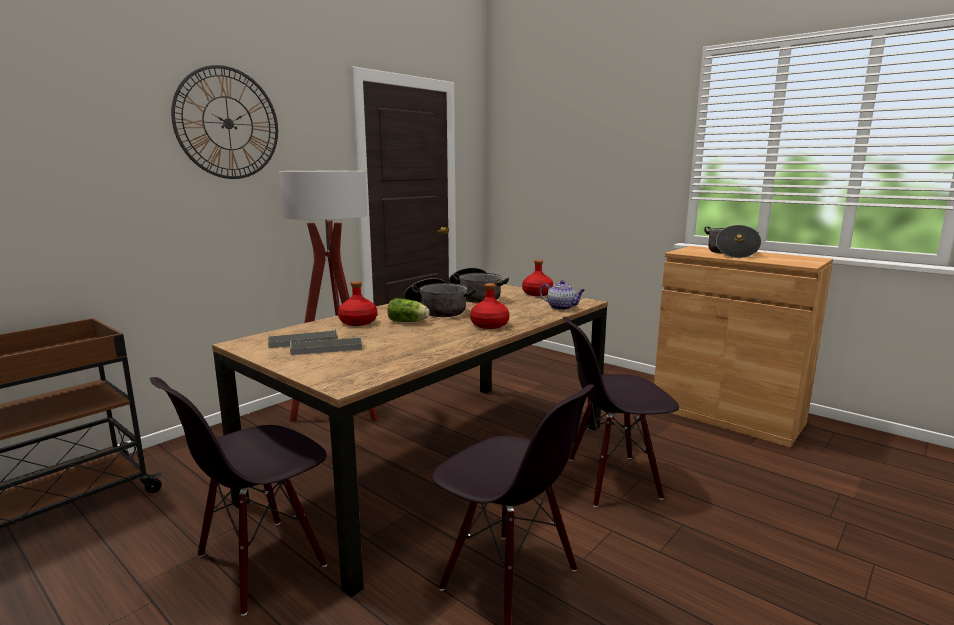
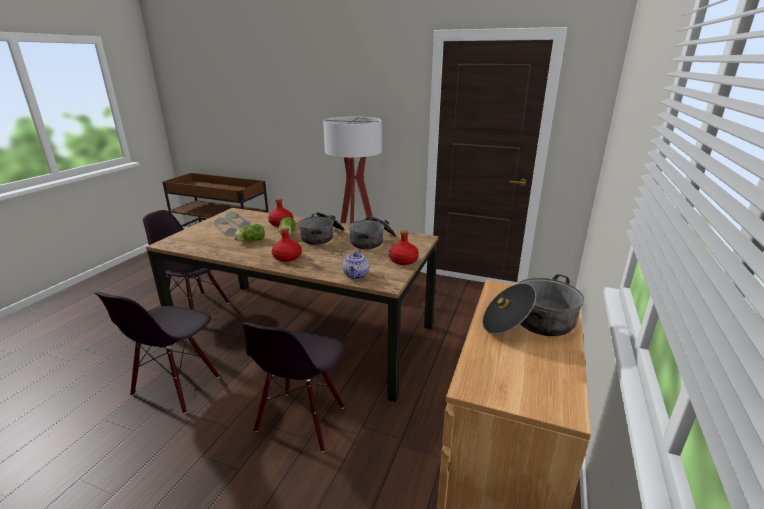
camera: 70 degrees right, 10 degrees up
wall clock [171,65,278,179] -> none
black chair [563,317,679,507] -> black chair turned 135 degrees counterclockwise [242,322,344,452]
none -> lettuce [234,224,265,242]

